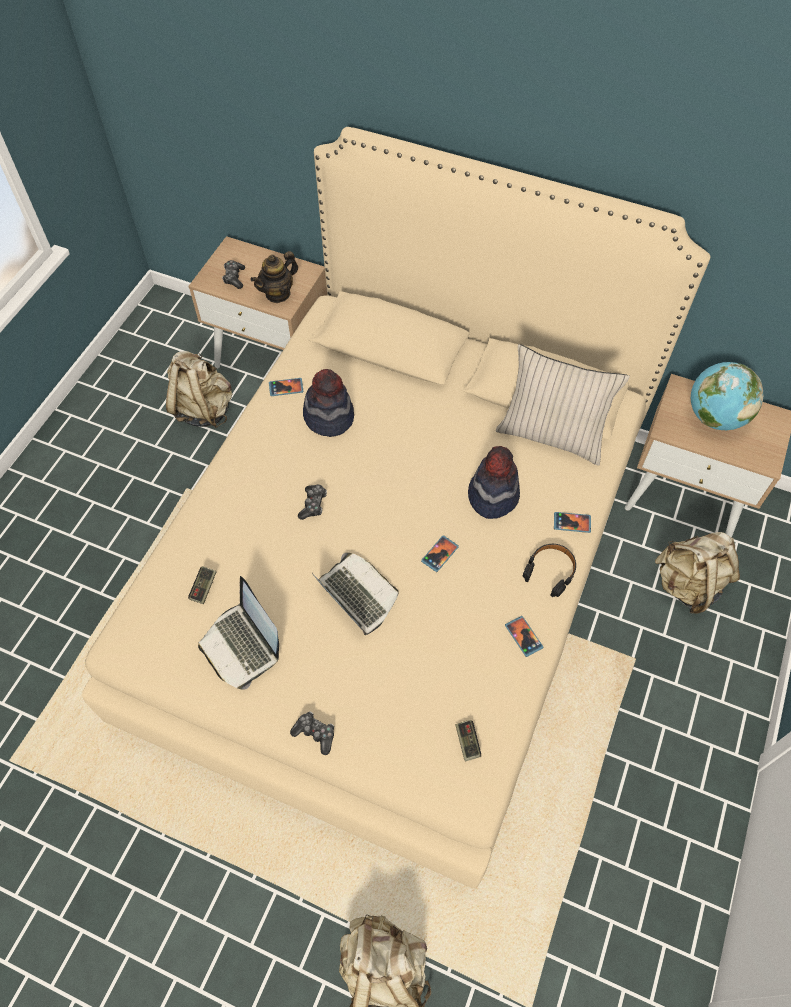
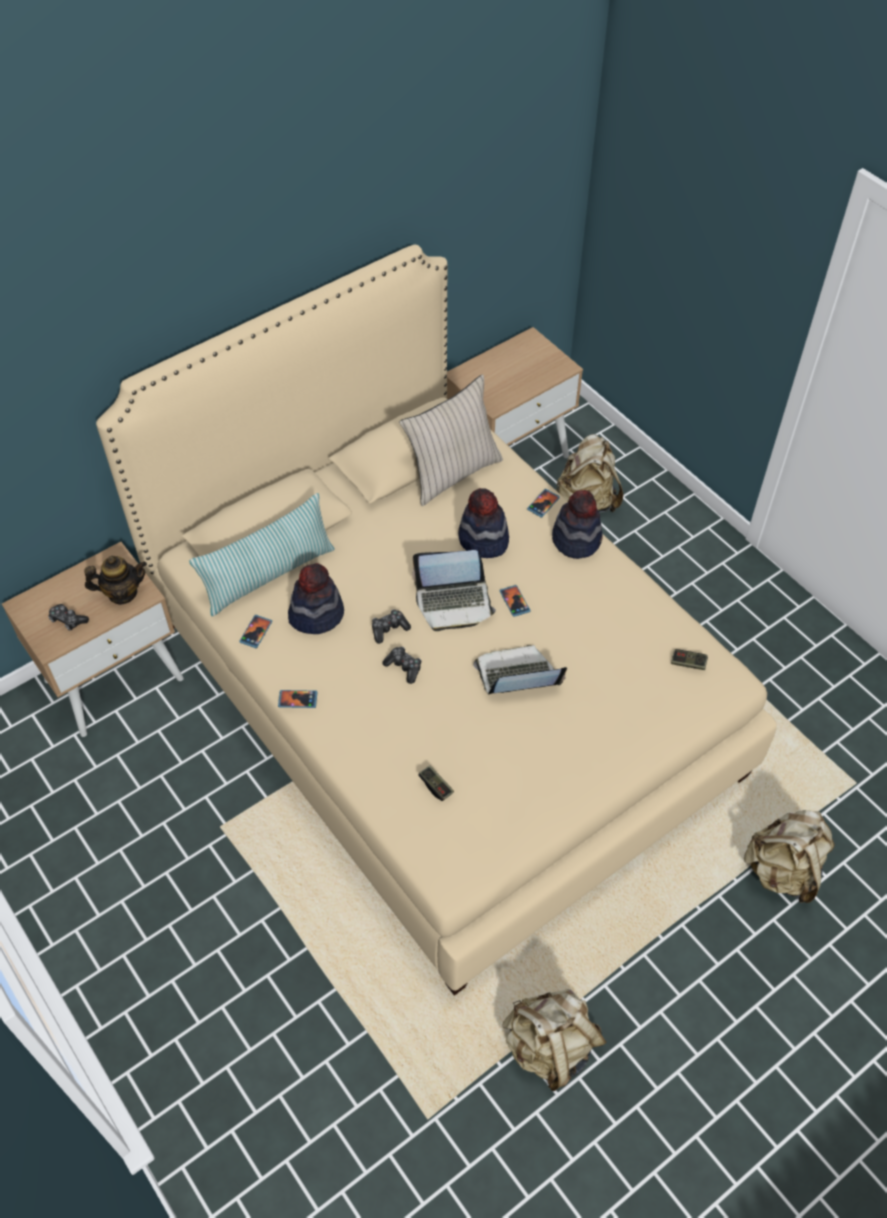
camera: 60 degrees left, 5 degrees down
beige backpack [166,351,232,428] -> beige backpack moved to [502,989,606,1091]
laptop [198,576,279,690] -> laptop moved to [413,550,496,631]
teapot [250,251,298,303] -> teapot turned 90 degrees counterclockwise [84,556,147,605]
game controller [290,711,334,755] -> game controller moved to [372,609,411,644]
phone [505,616,543,657] -> phone moved to [278,690,317,708]
black headphones [523,544,576,597] -> hat [552,490,603,559]
globe [691,362,764,430] -> none
none -> pillow [189,493,335,616]

